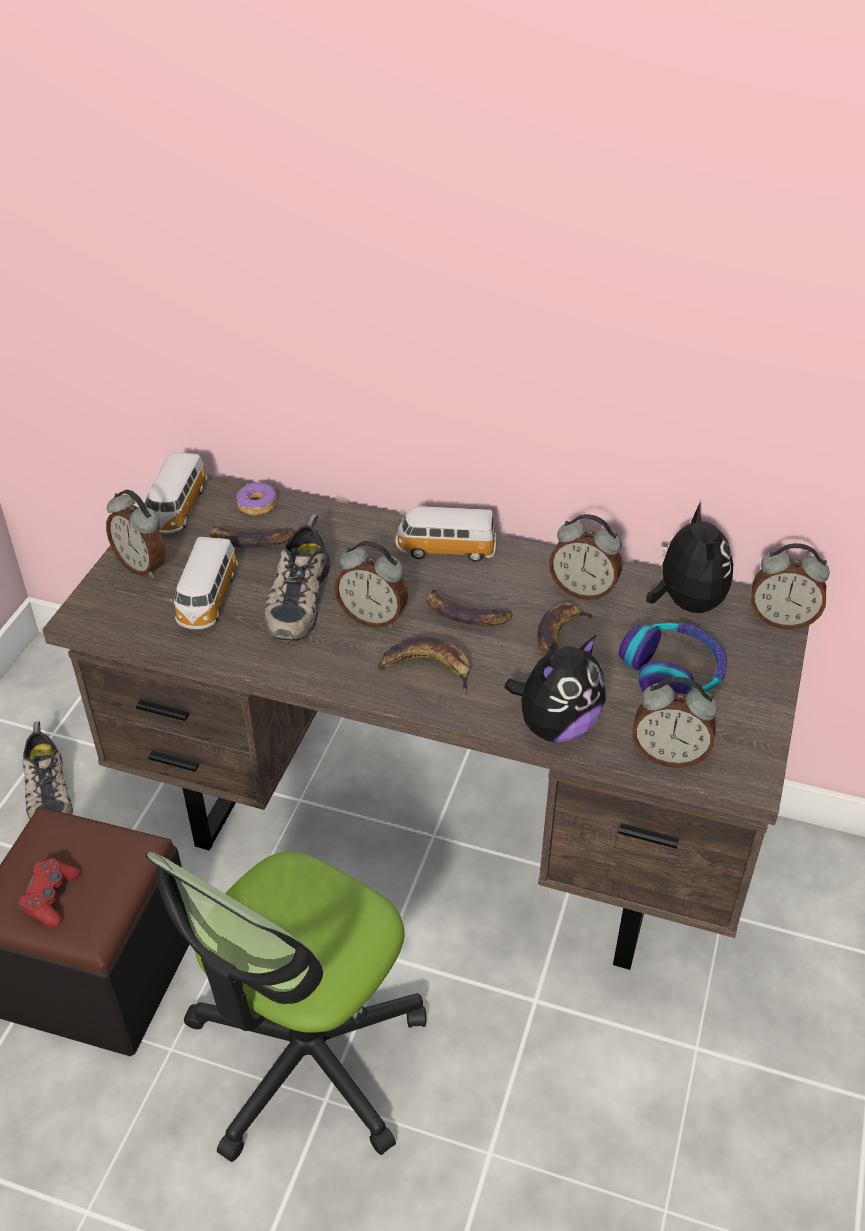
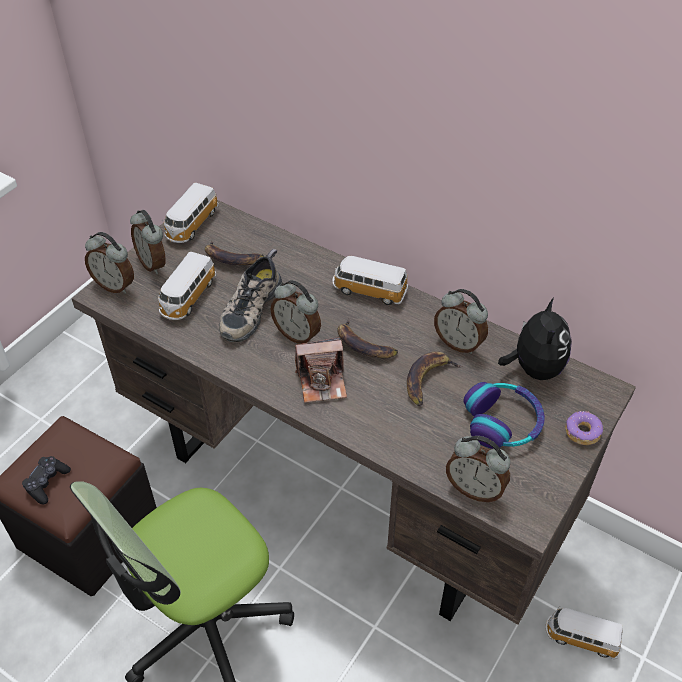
camera: 15 degrees right, 5 degrees up
red game controller [18,858,81,927] -> black game controller [22,456,71,504]
shoe [22,721,73,820] -> none
donut [236,482,277,516] -> donut moved to [565,411,603,445]
banana [378,637,470,695] -> camera [295,337,347,403]
plush toy [505,635,606,743] -> none
alarm clock [751,543,830,630] -> alarm clock moved to [85,232,134,294]
none -> toy car [545,606,623,659]

